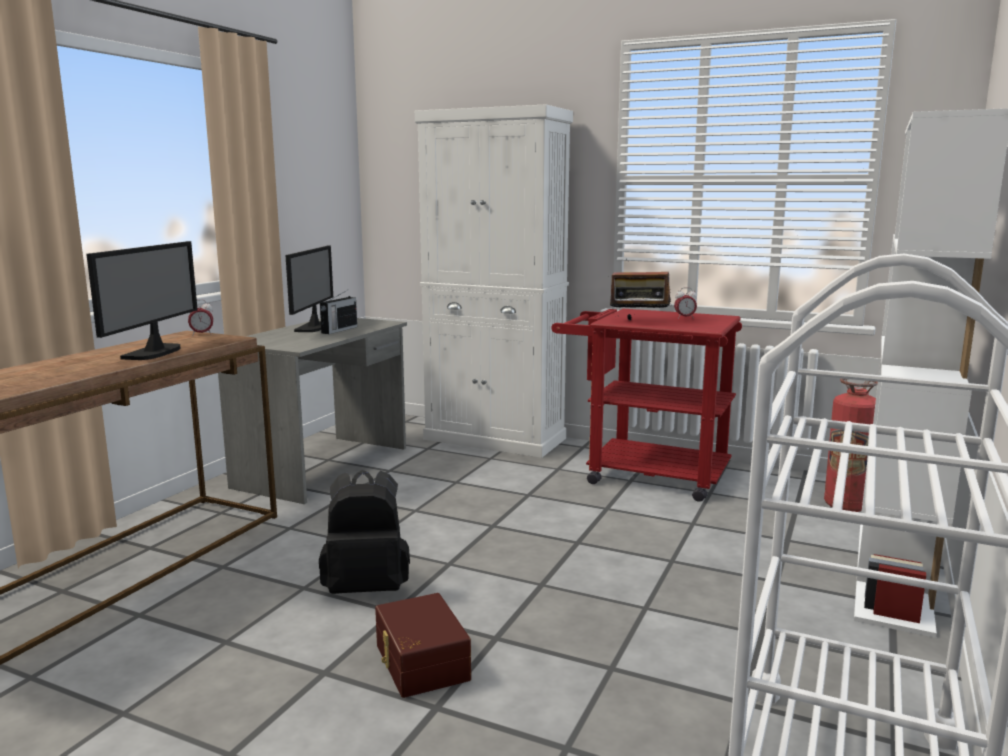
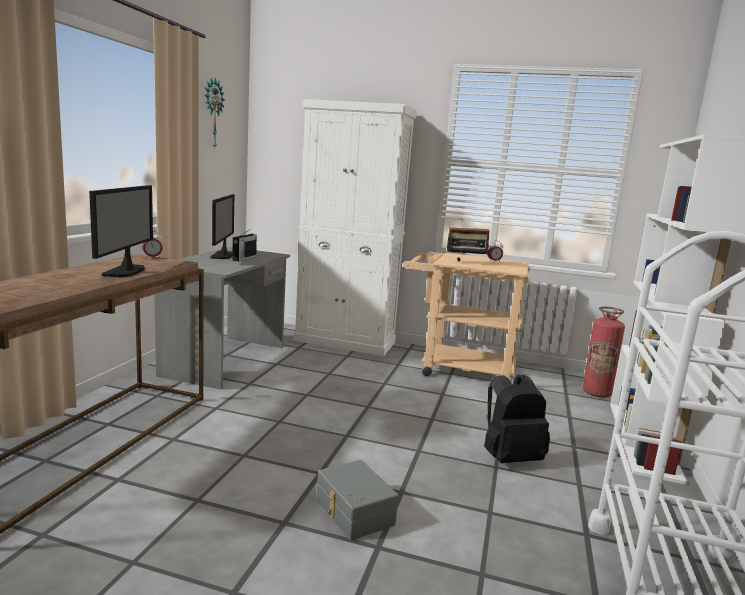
camera: 10 degrees left, 0 degrees up
black backpack [319,470,410,594] -> black backpack moved to [484,374,550,463]
brown storage box [375,593,471,698] -> grey storage box [316,460,398,540]
red cart [551,309,742,502] -> beige cart [403,253,530,380]
none -> wall clock [204,78,225,149]

